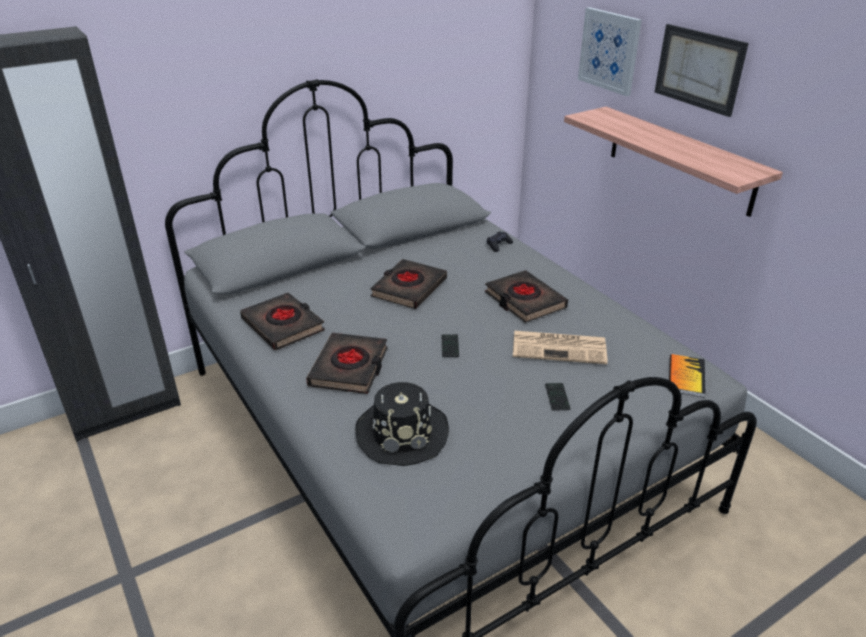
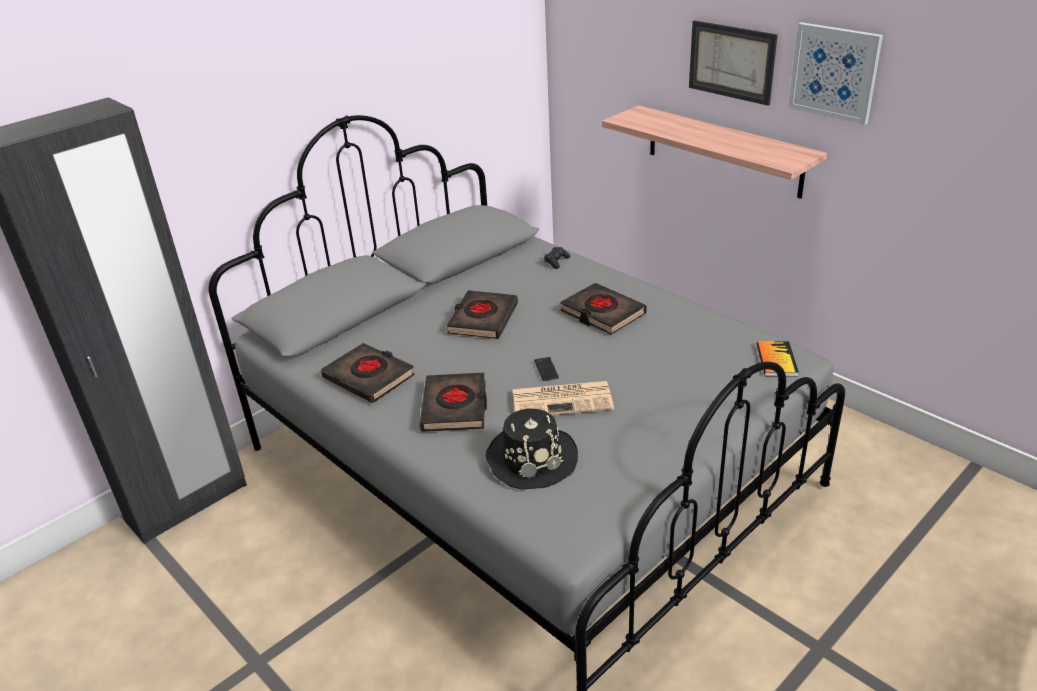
camera: 10 degrees left, 0 degrees up
newspaper [513,331,608,364] -> newspaper moved to [513,381,614,415]
phone [545,383,571,411] -> none
picture [578,7,642,96] -> picture moved to [788,22,883,125]

